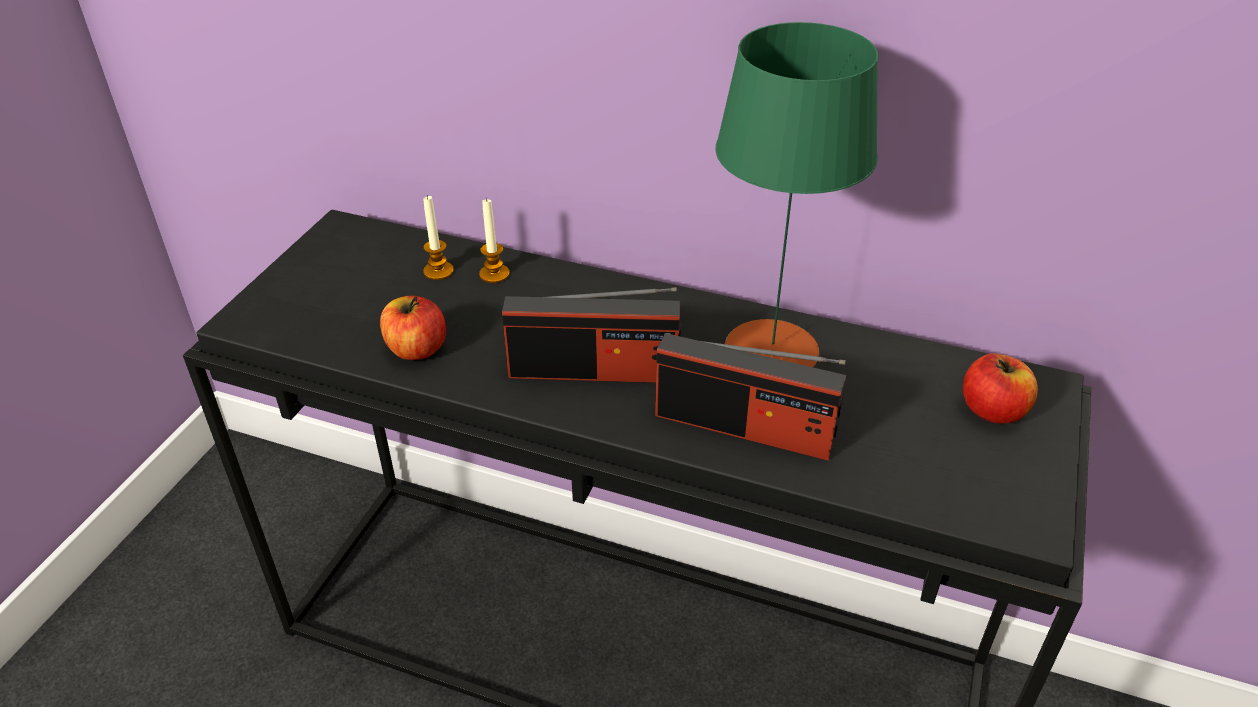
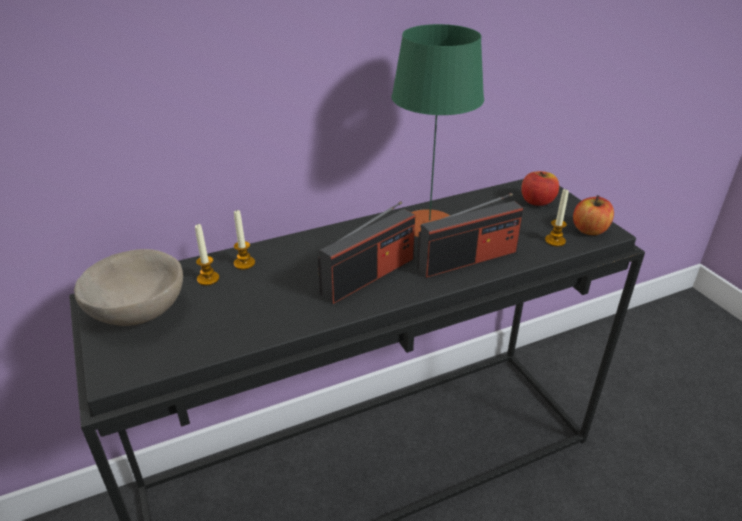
camera: 45 degrees left, 5 degrees down
apple [380,296,446,360] -> apple moved to [573,195,614,235]
none -> beige bowl [74,249,183,326]
none -> candle [545,189,569,247]

